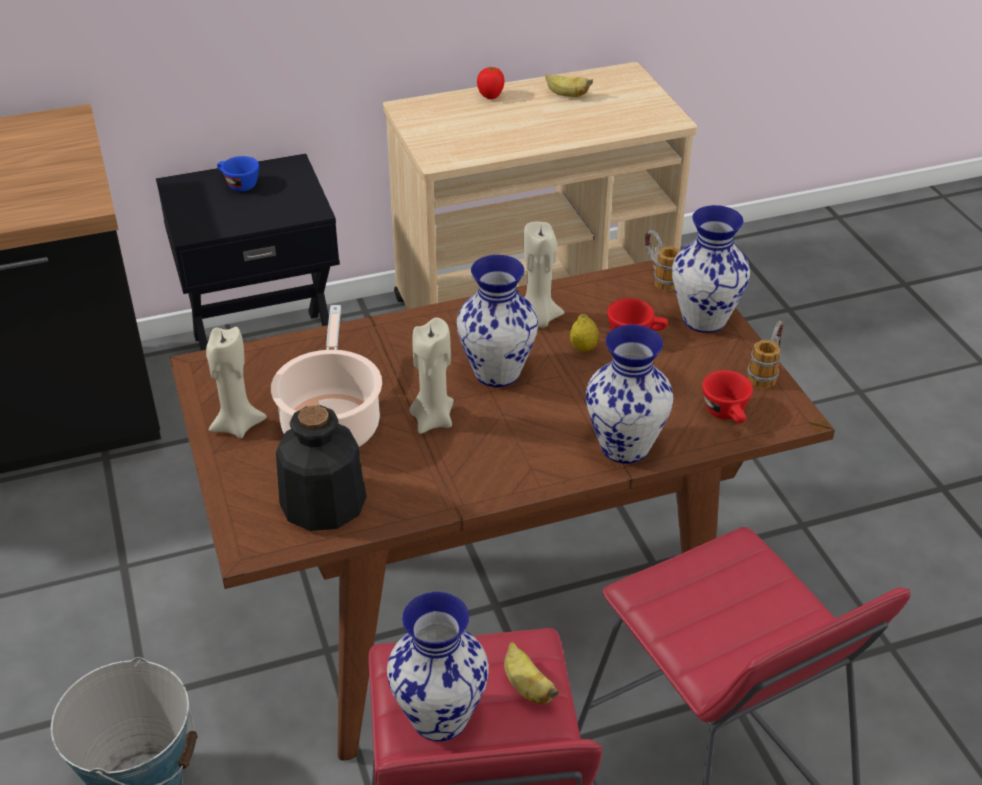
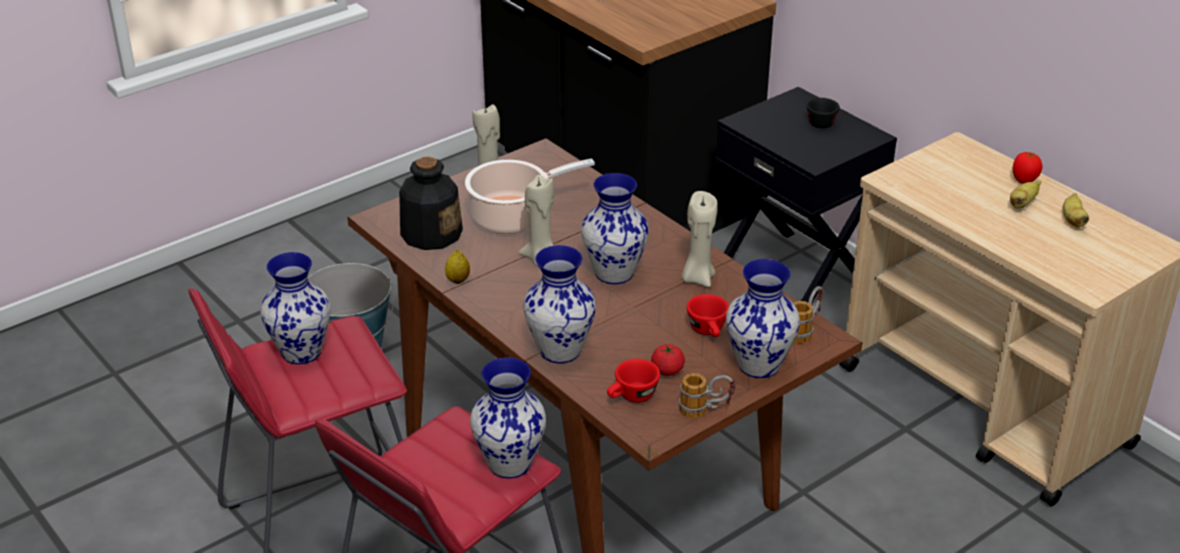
camera: 70 degrees right, 5 degrees down
blue cup [217,156,259,191] -> black cup [806,98,840,128]
banana [504,642,559,704] -> banana moved to [1010,181,1041,209]
lemon [570,314,599,352] -> lemon moved to [445,250,470,284]
none -> vase [470,358,546,478]
none -> tomato [651,344,685,376]

